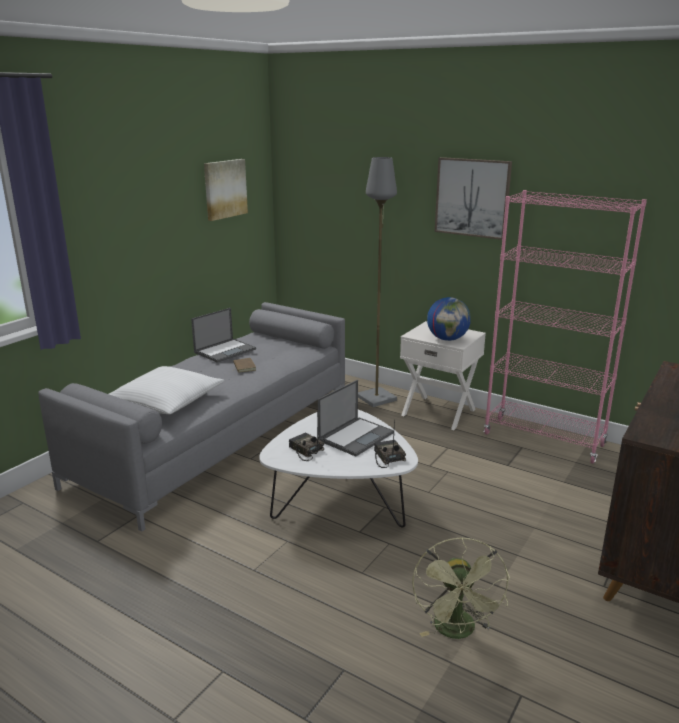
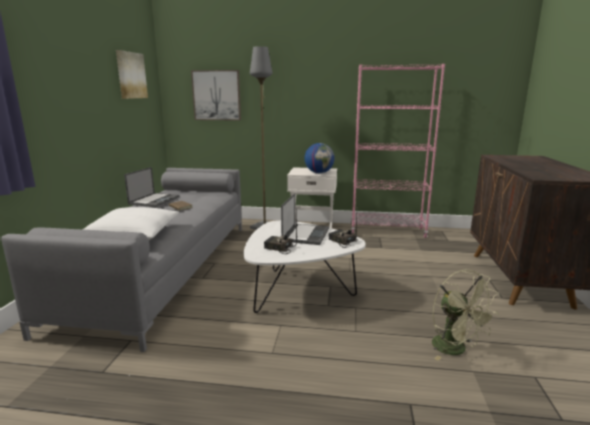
camera: 25 degrees left, 5 degrees down
picture [435,157,512,240] -> picture moved to [191,70,241,121]

